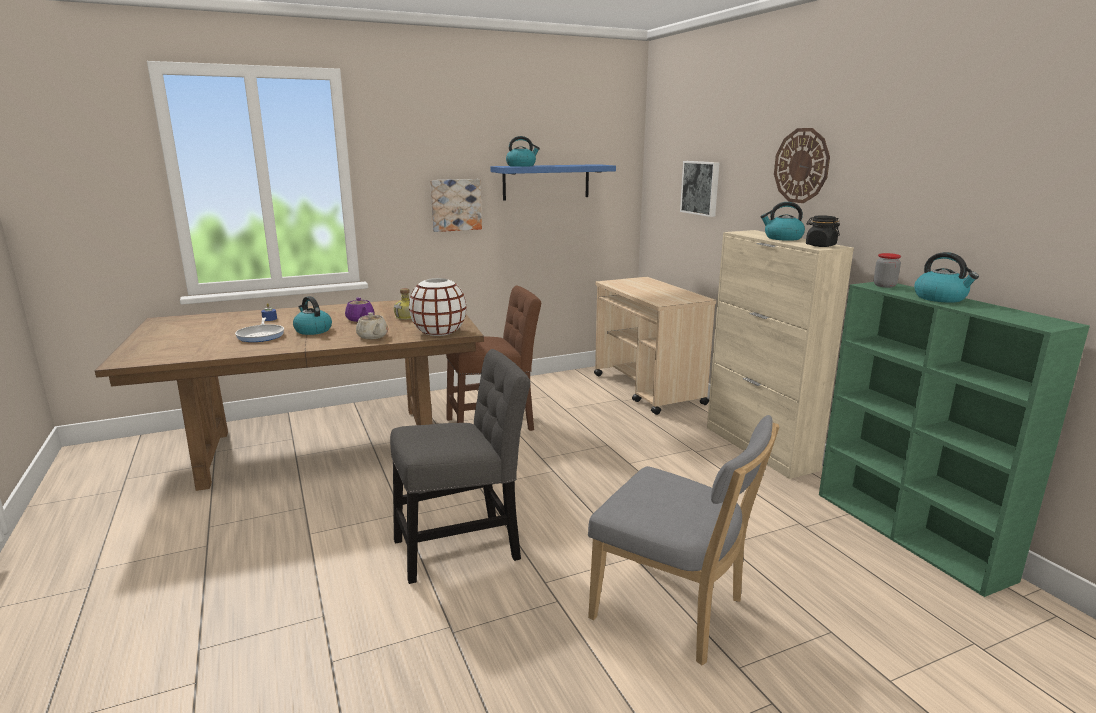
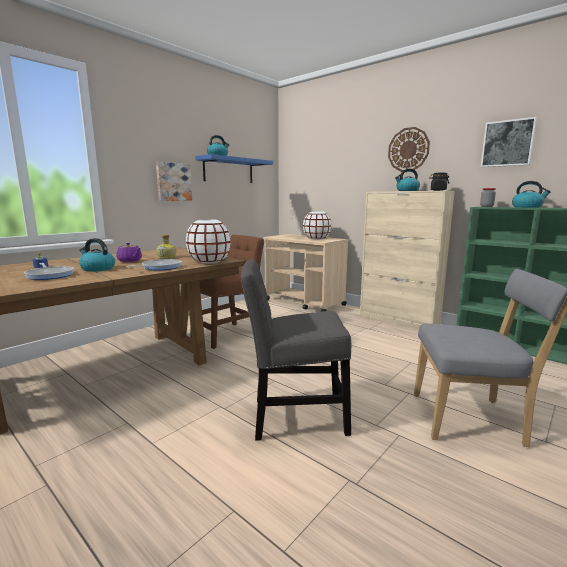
camera: 25 degrees left, 5 degrees down
beige teapot [356,312,388,339] -> frying pan [127,259,182,270]
grey chair [390,349,530,584] -> grey chair turned 135 degrees counterclockwise [241,260,351,441]
picture [680,161,720,217] -> picture moved to [481,117,537,167]
none -> white vase [303,211,332,240]

